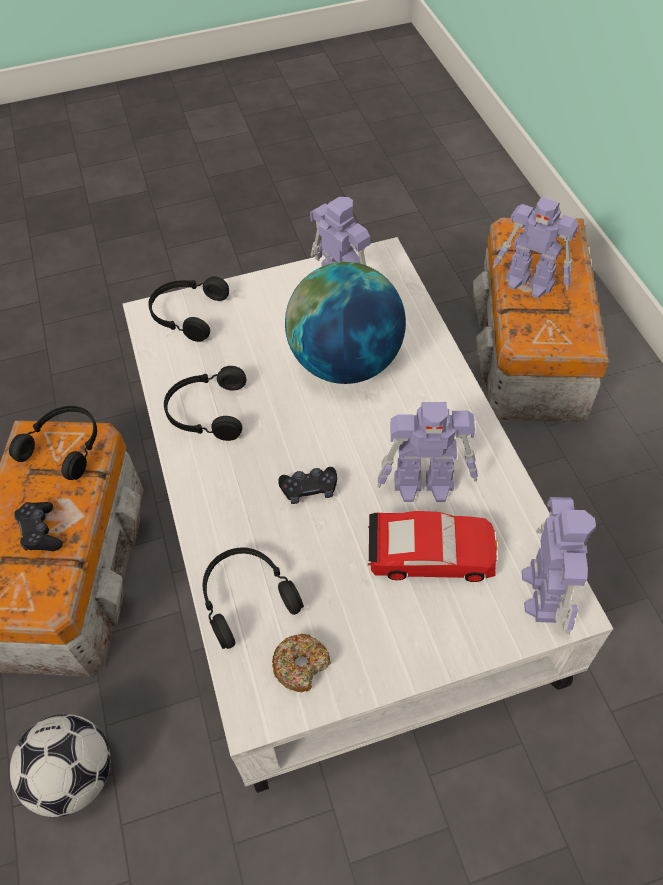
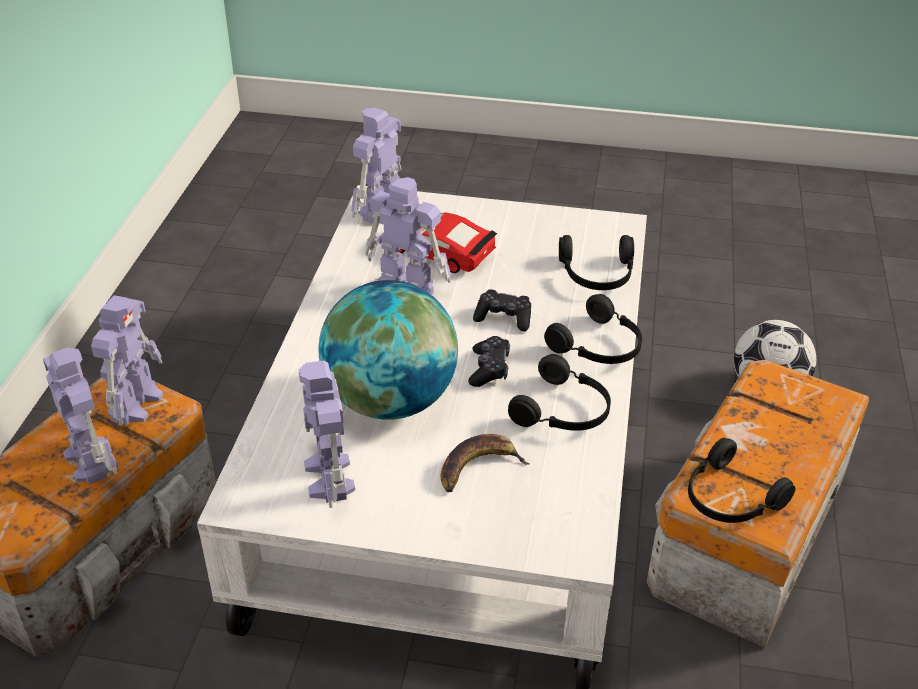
camera: 155 degrees left, 15 degrees down
black game controller [14,502,63,551] -> black game controller moved to [468,336,510,387]
black headphones [148,276,229,342] -> black headphones moved to [544,294,642,364]
donut [272,634,331,692] -> none
none -> toy robot [91,295,164,426]
none -> banana [441,434,530,492]

